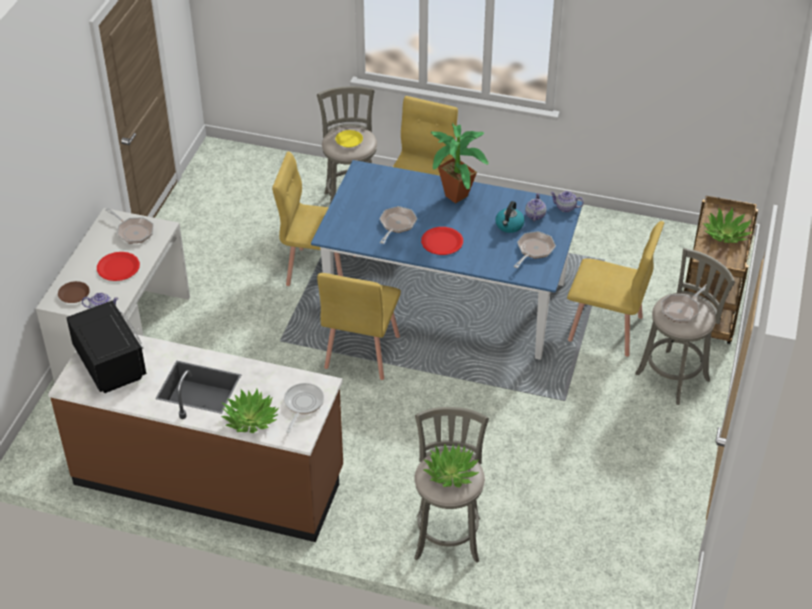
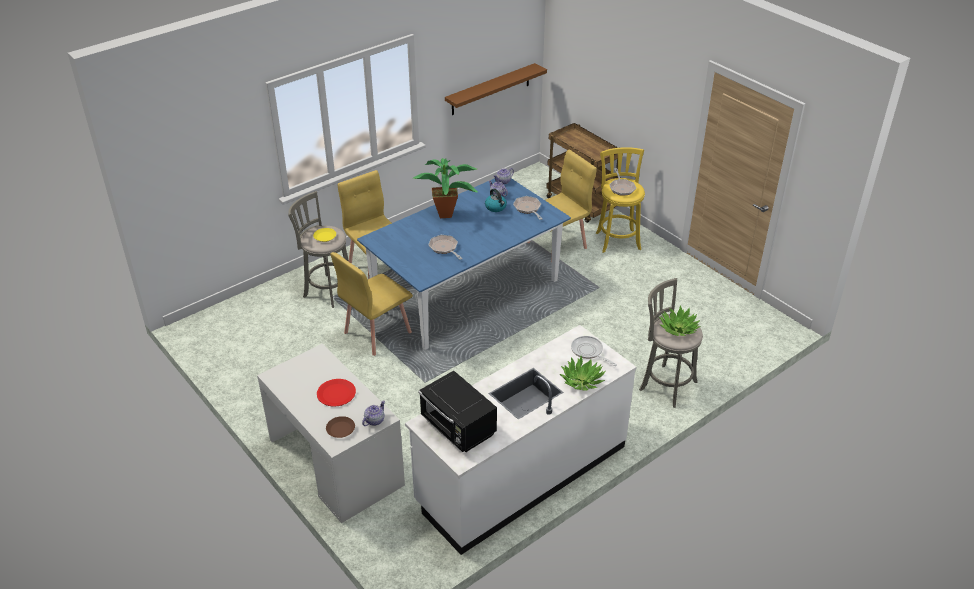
camera: 55 degrees left, 5 degrees down
brown counter [48,334,343,542] -> white counter [405,325,636,555]
black microwave [66,300,147,393] -> black microwave turned 135 degrees counterclockwise [419,371,497,452]
frying pan [105,208,153,243] -> none
yellow chair [317,273,401,380] -> none
red plate [421,227,463,255] -> none
grey stool [635,248,735,405] -> yellow stool [596,147,645,253]
potted plant [703,207,752,243] -> none
none -> brown shelf [445,63,547,115]

